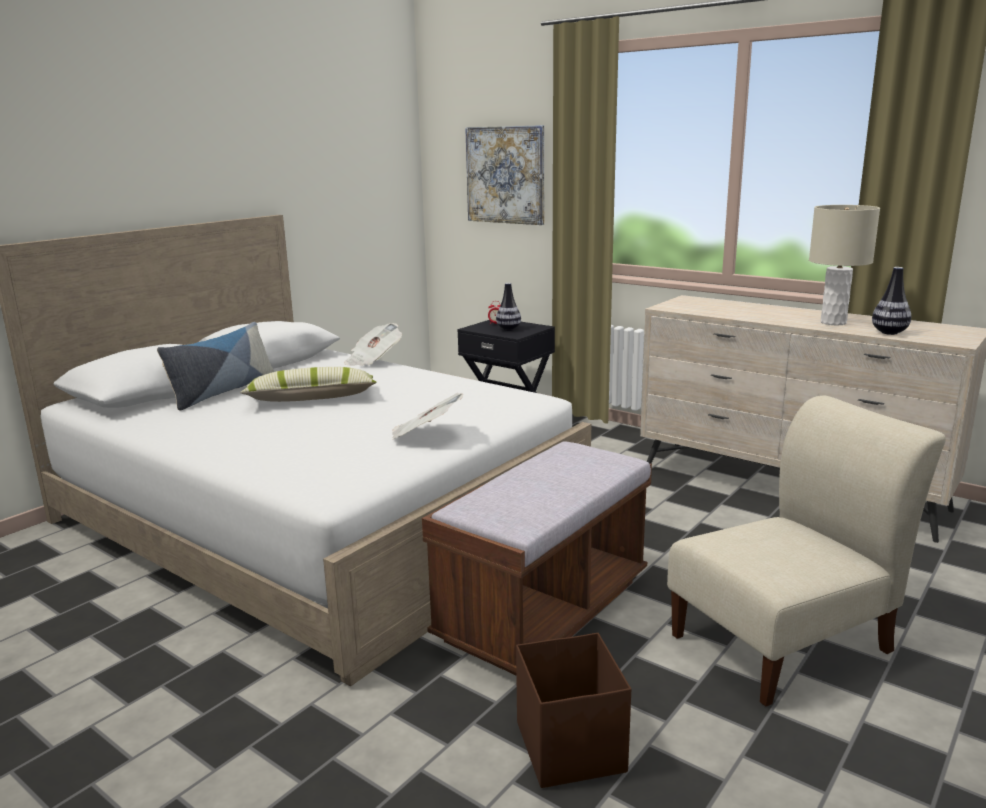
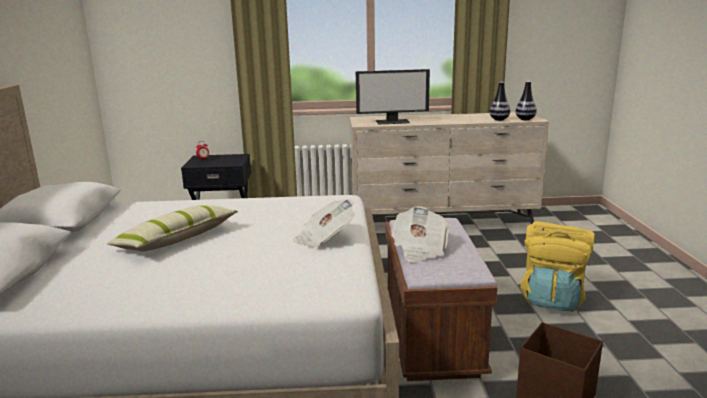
camera: 40 degrees left, 0 degrees up
pillow [157,322,274,411] -> none
newspaper [344,323,402,366] -> newspaper moved to [390,206,450,262]
picture [465,125,544,225] -> none
vase [496,283,521,331] -> vase moved to [515,81,537,120]
beige chair [667,396,946,707] -> yellow backpack [520,221,594,312]
beige table lamp [809,205,880,325] -> none
none -> monitor [356,69,430,125]

